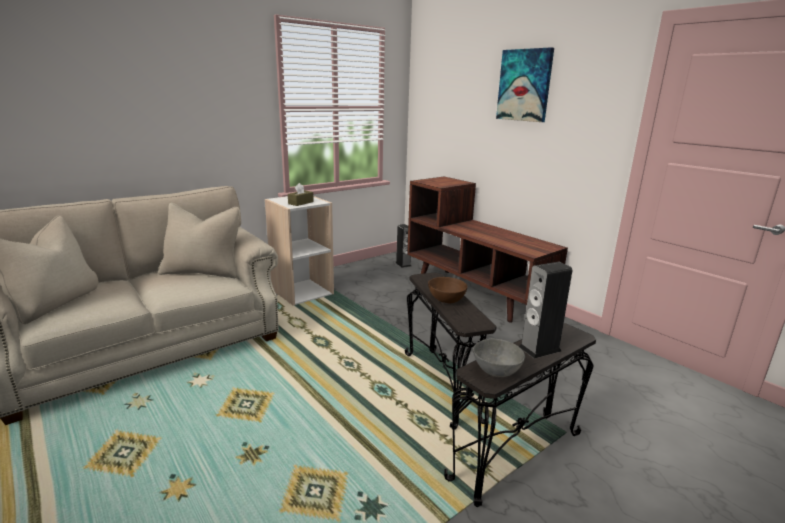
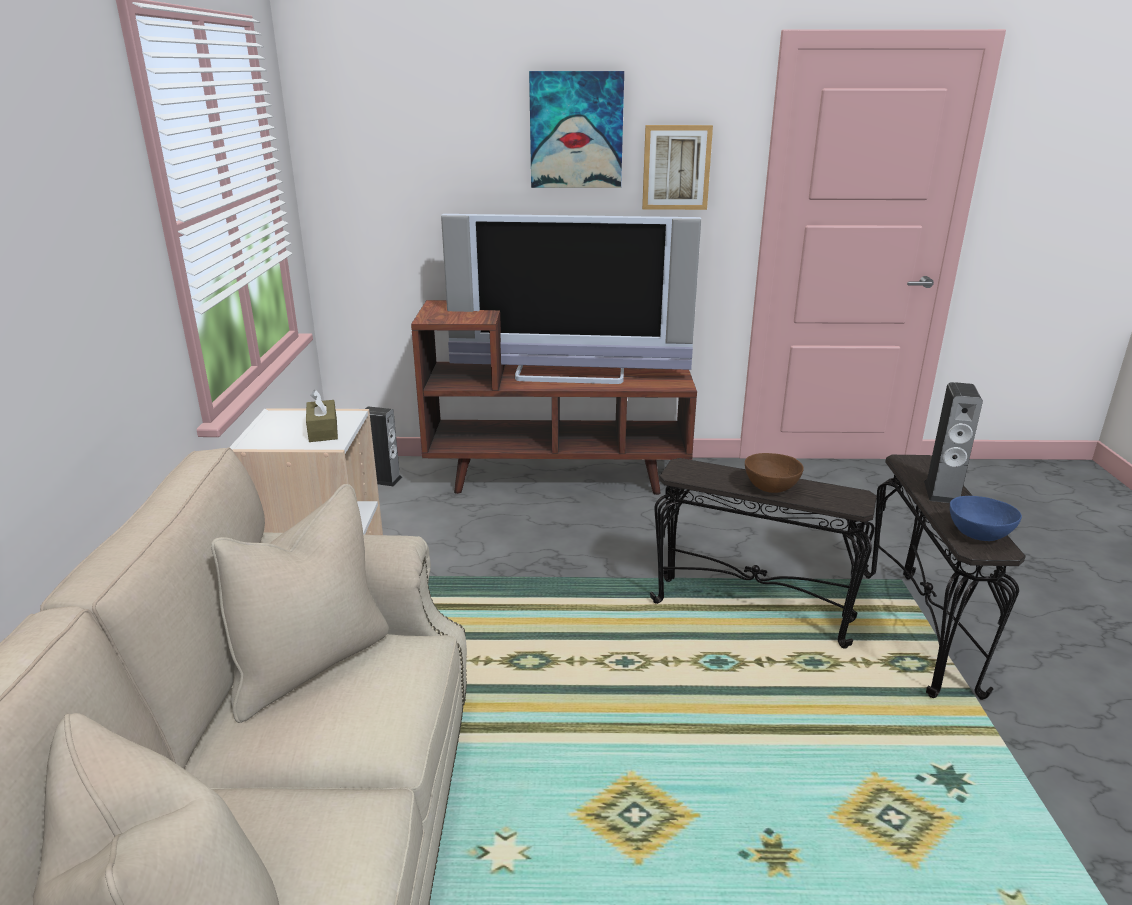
camera: 50 degrees left, 5 degrees up
grey bowl [473,338,525,377] -> blue bowl [950,496,1022,541]
none -> television [441,214,701,384]
none -> picture [642,125,713,210]

